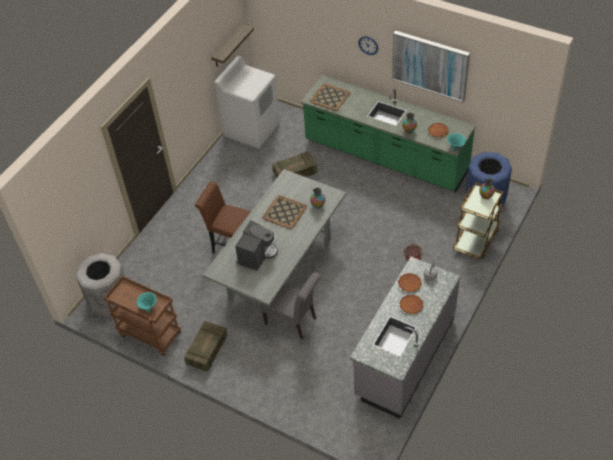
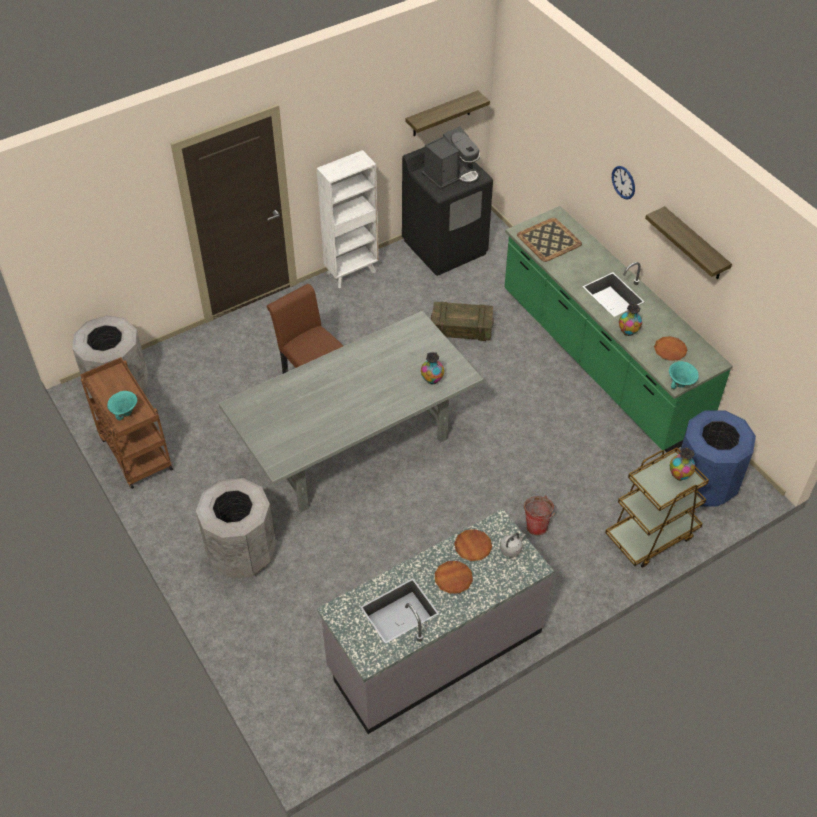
camera: 25 degrees right, 0 degrees up
crate [184,321,227,372] -> none
white washing machine [214,56,280,149] -> black washing machine [402,147,493,276]
coffee machine [235,220,278,271] -> coffee machine moved to [422,126,480,190]
grey chair [260,272,321,339] -> none
tray [262,195,307,229] -> none
picture [392,31,470,102] -> shelf [645,206,732,279]
none -> grey trash can [196,478,276,579]
none -> white bookcase [317,150,379,288]

